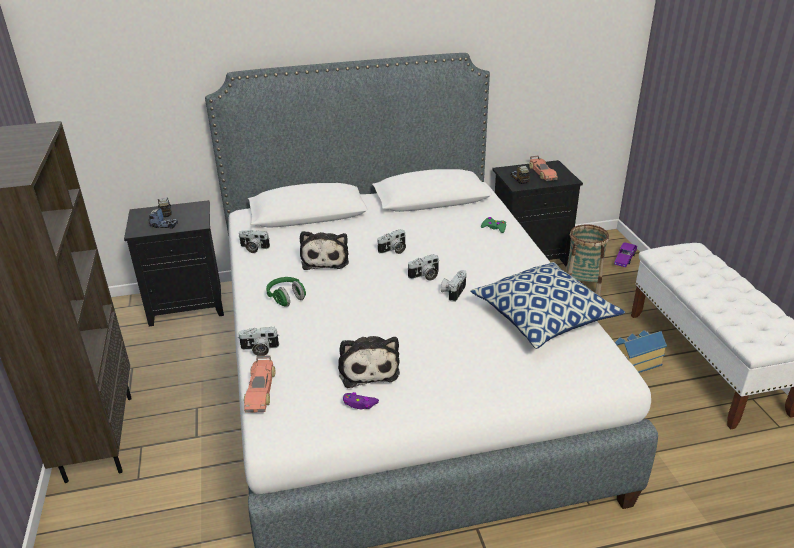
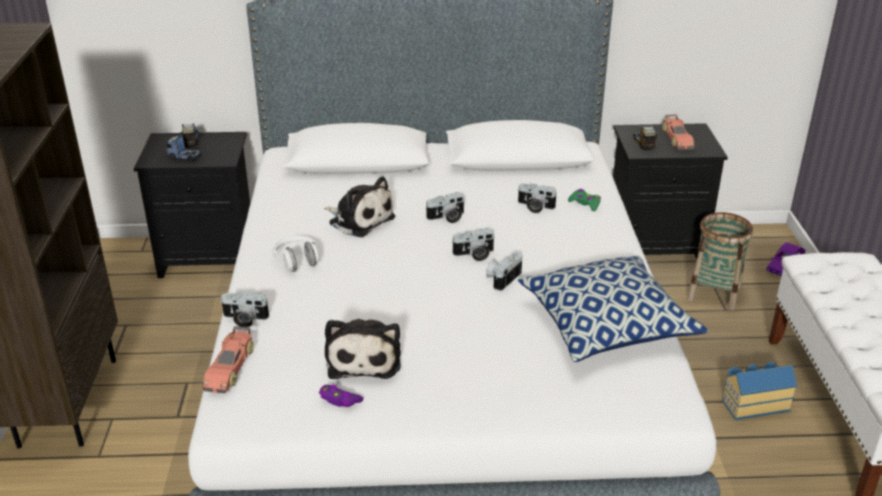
camera: 10 degrees right, 0 degrees up
camera [239,230,270,253] -> camera moved to [517,183,557,213]
green headphones [266,277,306,307] -> white headphones [272,236,319,272]
plush toy [300,231,349,270] -> plush toy turned 60 degrees counterclockwise [324,176,395,237]

